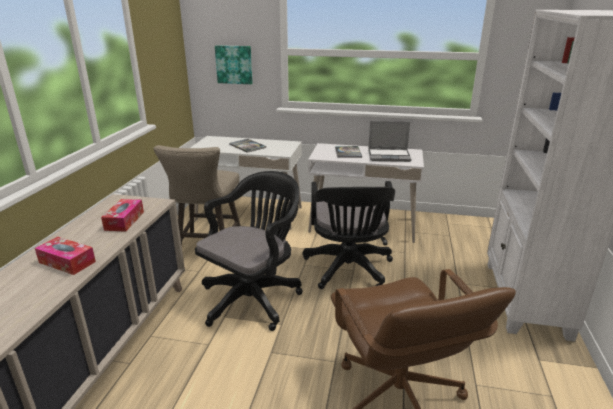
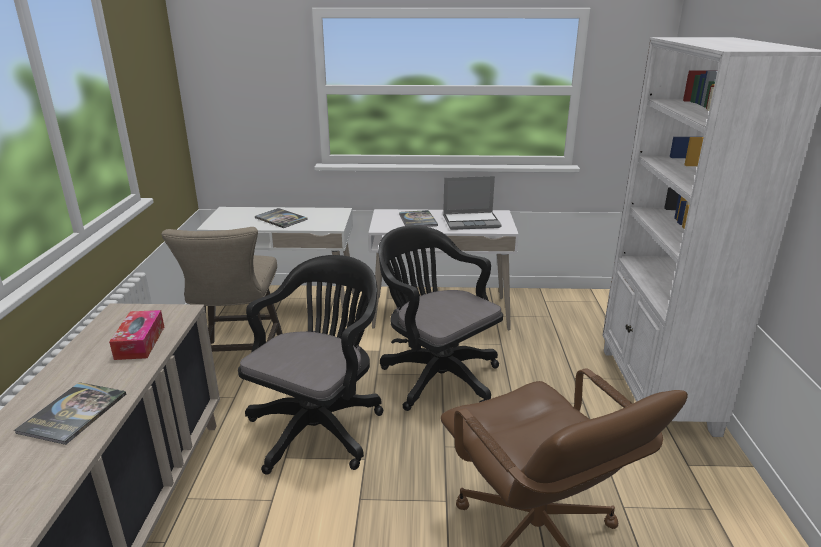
camera: 10 degrees left, 0 degrees up
tissue box [35,237,96,275] -> book [14,382,126,445]
picture [215,45,253,84] -> none
black office chair [303,181,395,289] -> black office chair turned 150 degrees clockwise [379,225,503,411]

